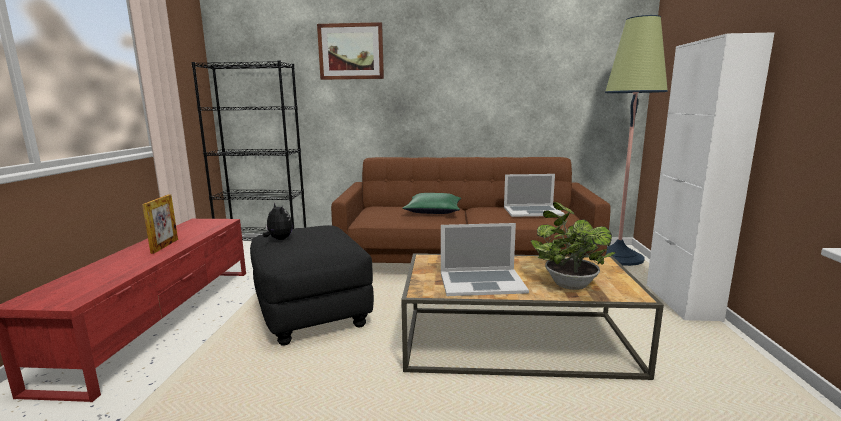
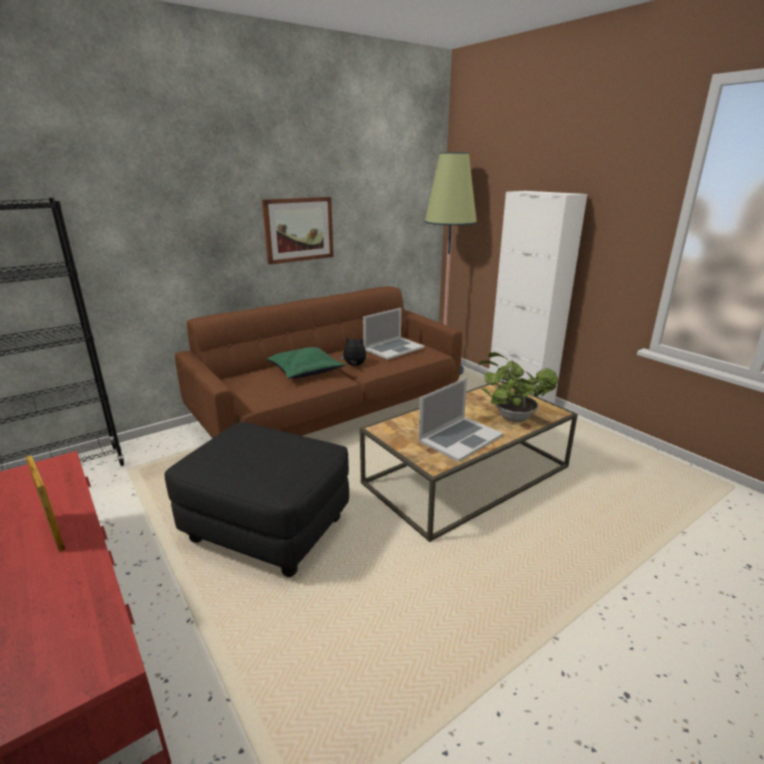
camera: 40 degrees left, 10 degrees up
plush toy [263,203,292,240] -> plush toy moved to [340,337,366,366]
picture [317,22,384,80] -> picture moved to [262,197,334,264]

